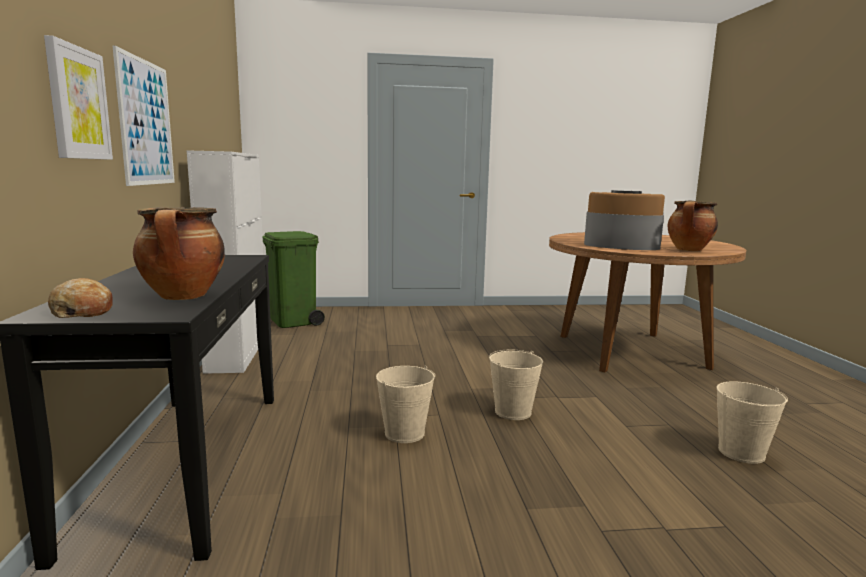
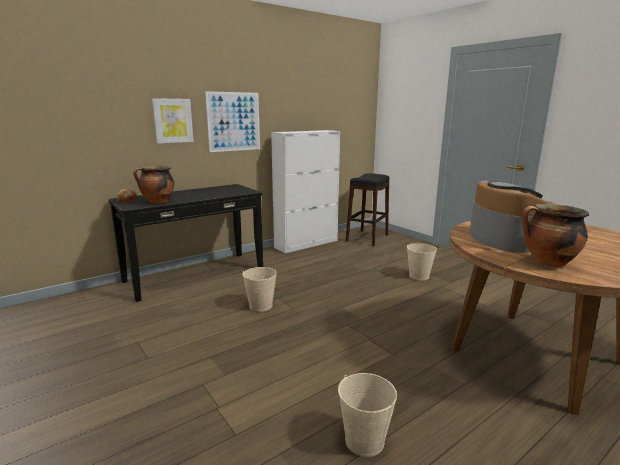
camera: 60 degrees right, 5 degrees up
green trash can [263,231,325,328] -> black stool [346,173,389,246]
beige bucket [489,350,543,420] -> beige bucket moved to [407,243,437,280]

